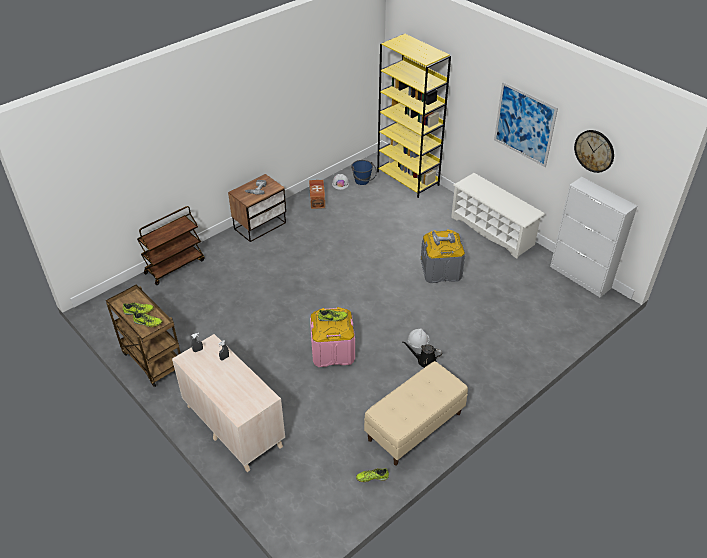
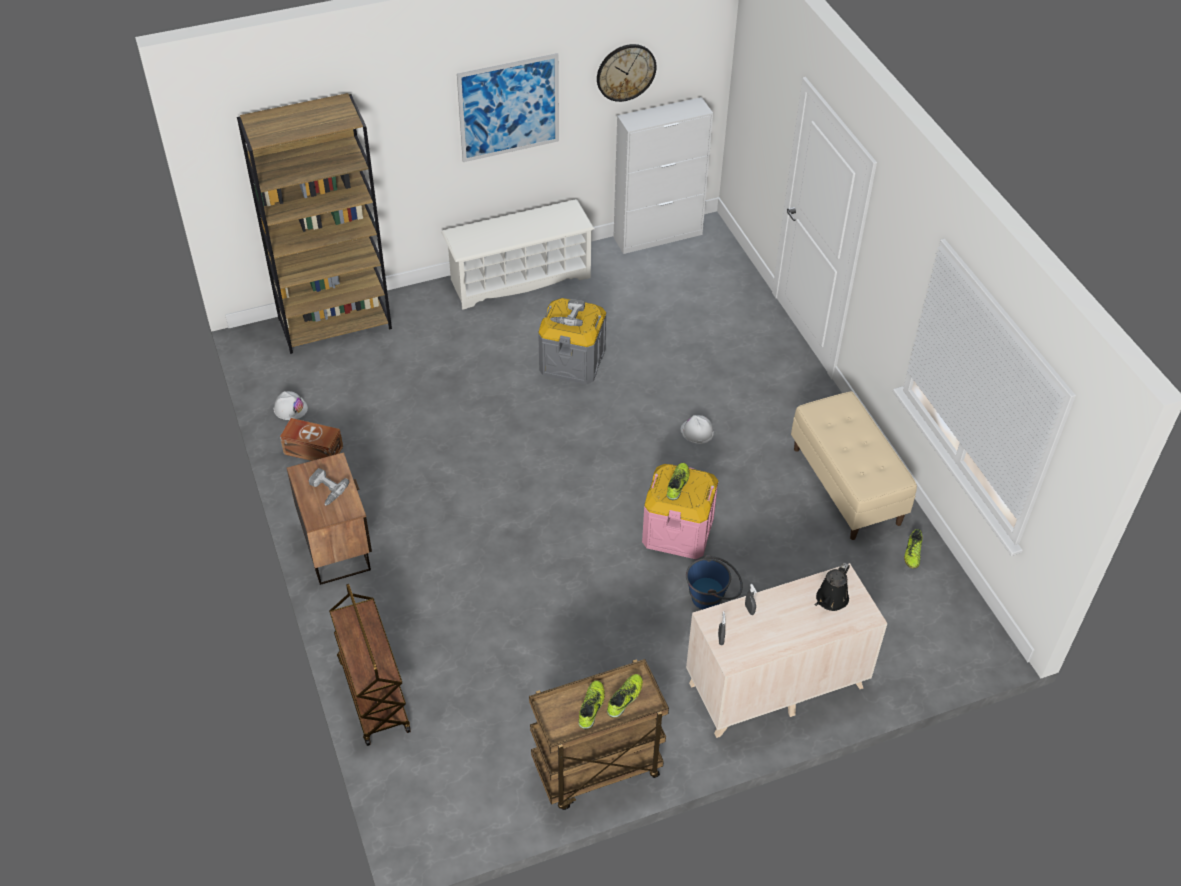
camera: 70 degrees left, 5 degrees up
blue bucket [351,160,377,185] -> blue bucket moved to [686,555,743,609]
yellow bookcase [377,34,451,198] -> brown bookcase [237,93,392,354]
black watering can [402,341,442,368] -> black watering can moved to [815,563,850,611]

